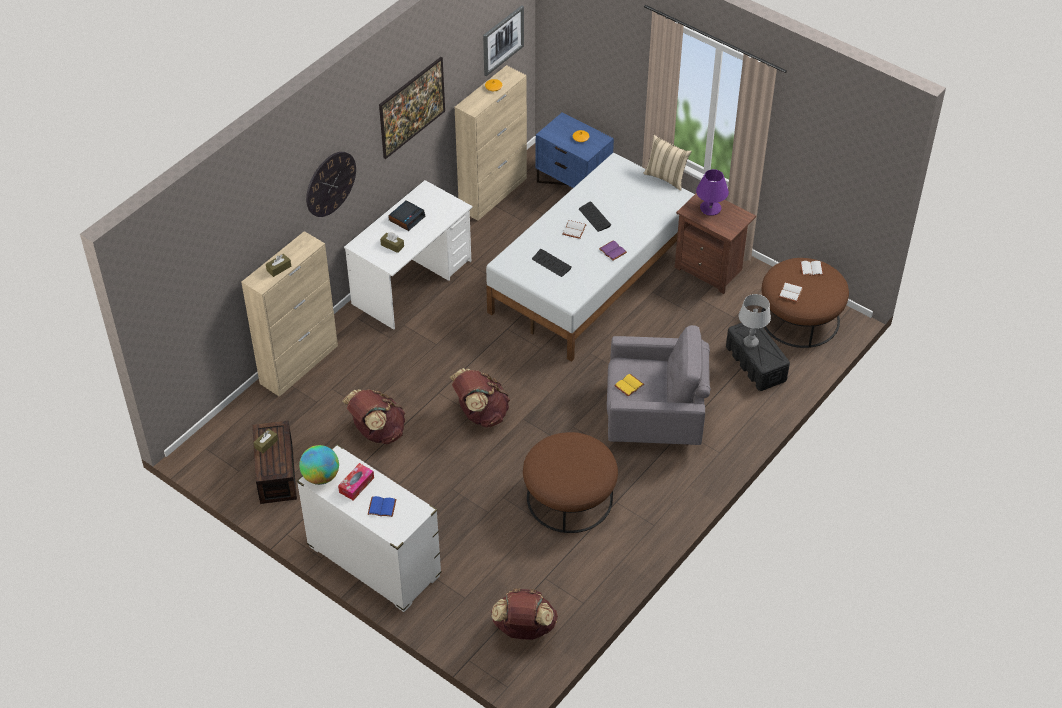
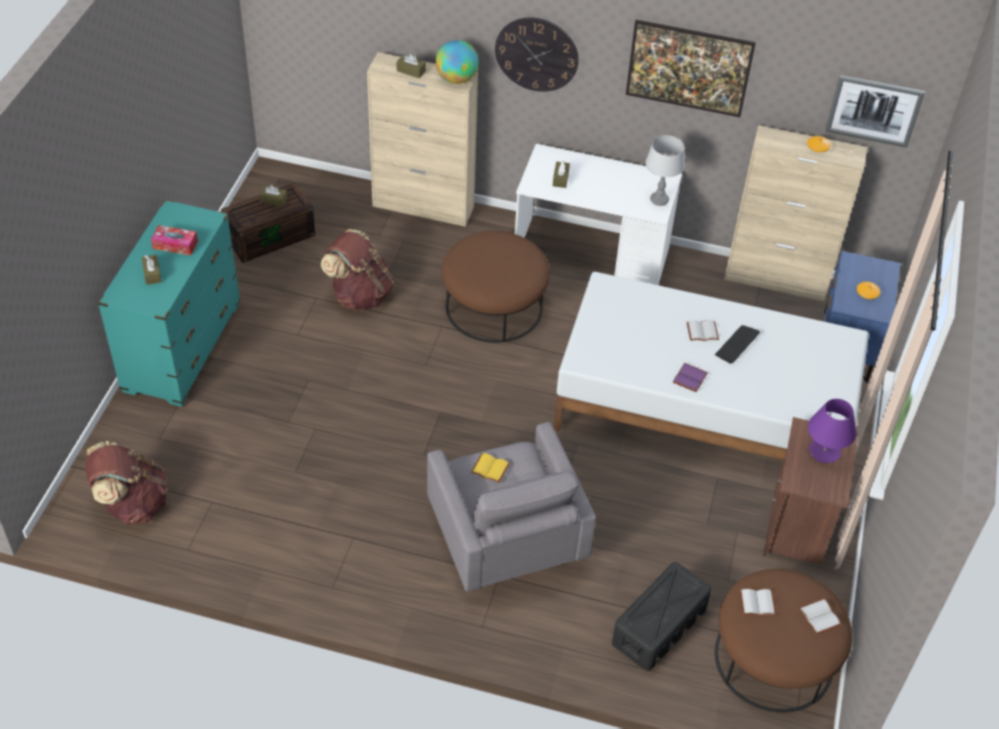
camera: 65 degrees right, 0 degrees up
white dresser [297,444,442,612] -> turquoise dresser [98,199,240,407]
globe [299,445,339,485] -> globe moved to [435,40,478,84]
blue book [368,496,396,517] -> brown tissue box [141,255,161,285]
alarm clock [388,200,425,231] -> none
brown backpack [450,368,510,427] -> none
brown ottoman [523,432,618,533] -> brown ottoman moved to [442,231,550,343]
keyboard [532,249,572,277] -> none
beige pillow [643,135,692,191] -> none
grey table lamp [739,294,771,348] -> grey table lamp moved to [645,135,685,206]

